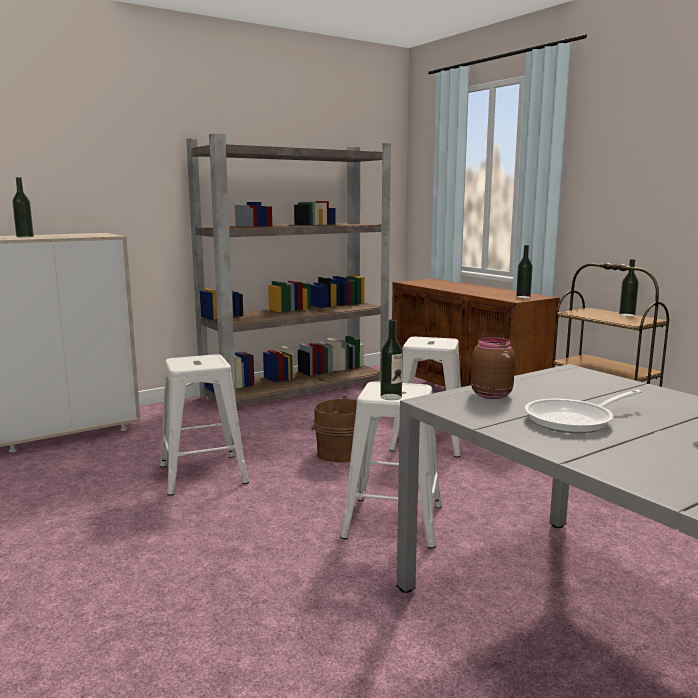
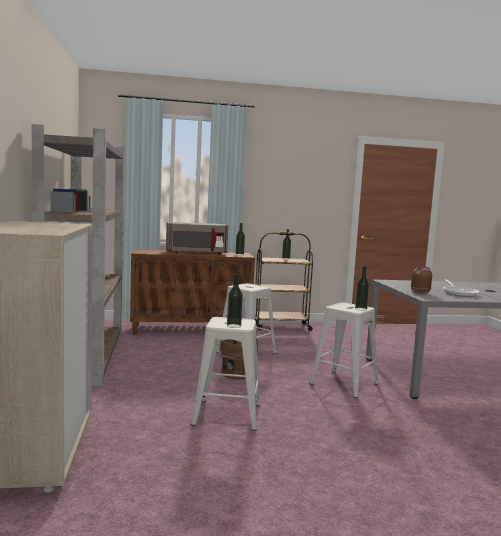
camera: 65 degrees left, 5 degrees down
bottle [12,177,34,237] -> bottle moved to [227,274,243,328]
none -> grey microwave [166,222,228,255]

